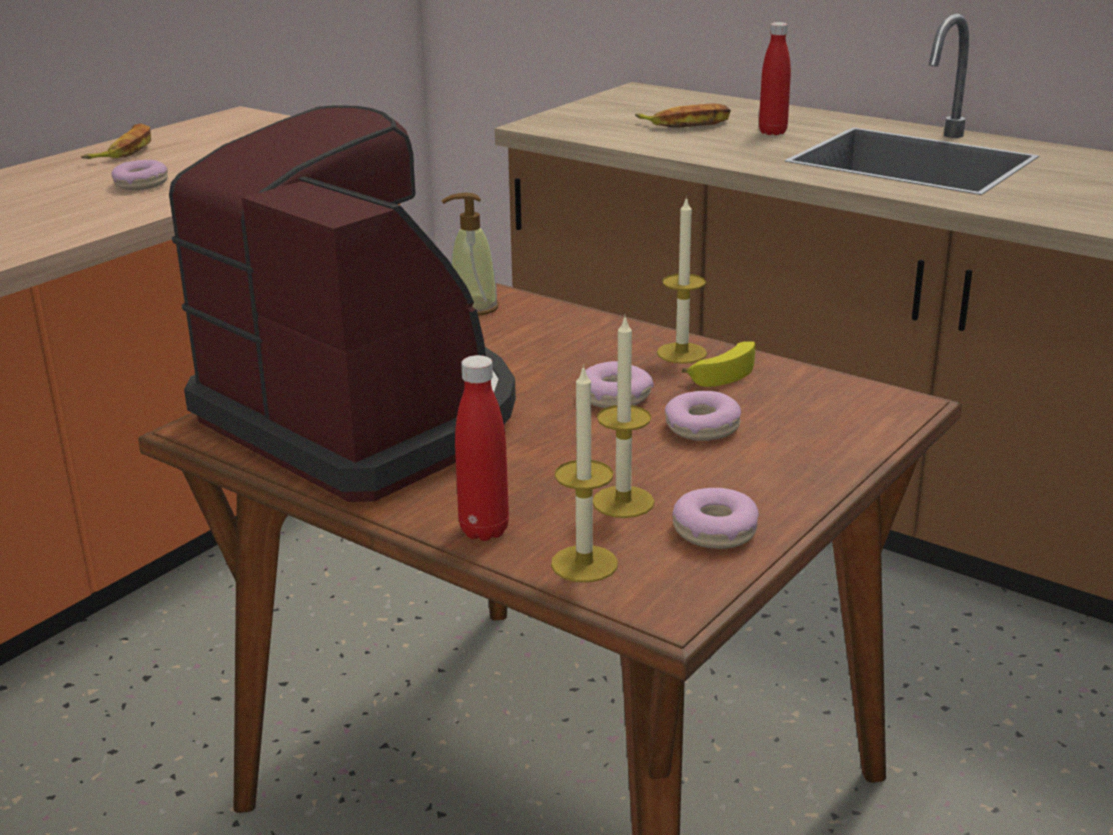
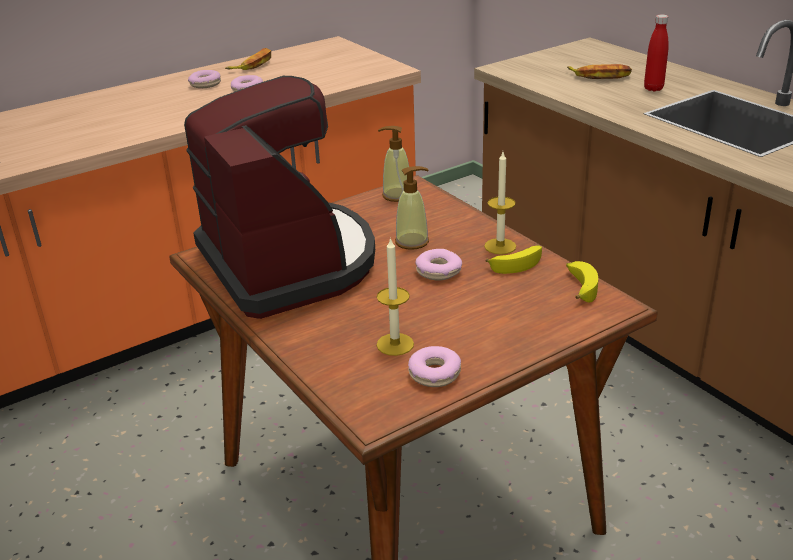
camera: 20 degrees right, 5 degrees up
red bottle [455,355,509,541] -> none
candle [551,365,618,582] -> none
donut [665,391,741,441] -> donut moved to [188,70,221,88]
none -> soap dispenser [395,166,429,250]
none -> banana [566,261,598,303]

